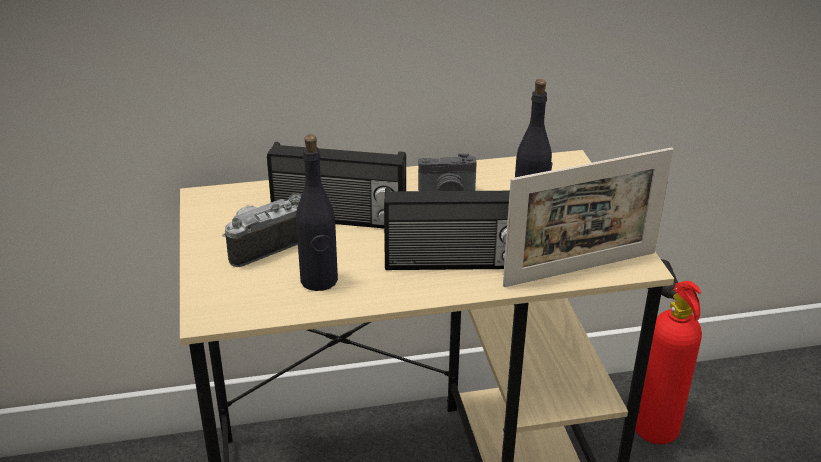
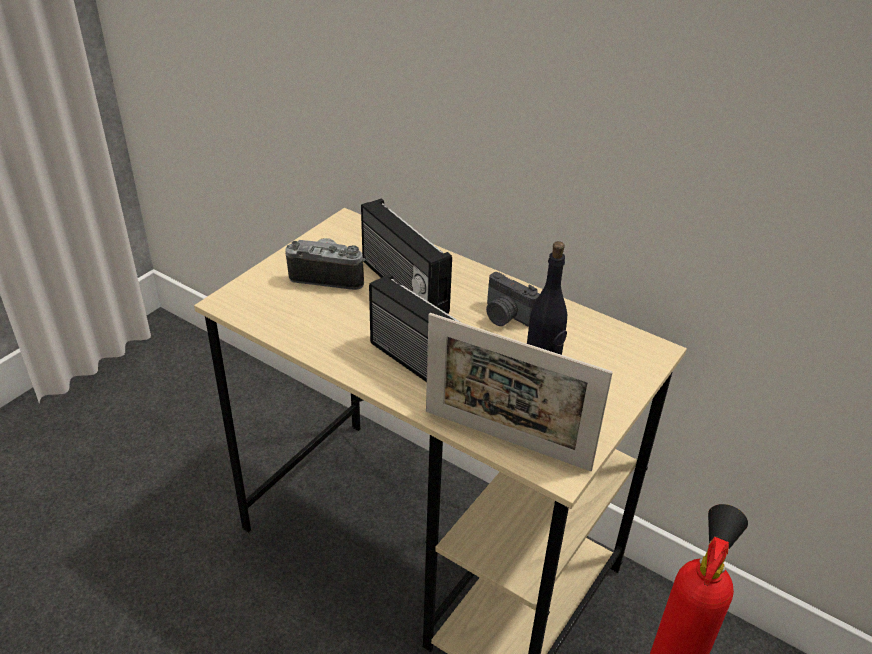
camera: 45 degrees right, 5 degrees up
black bottle [296,135,338,291] -> none

